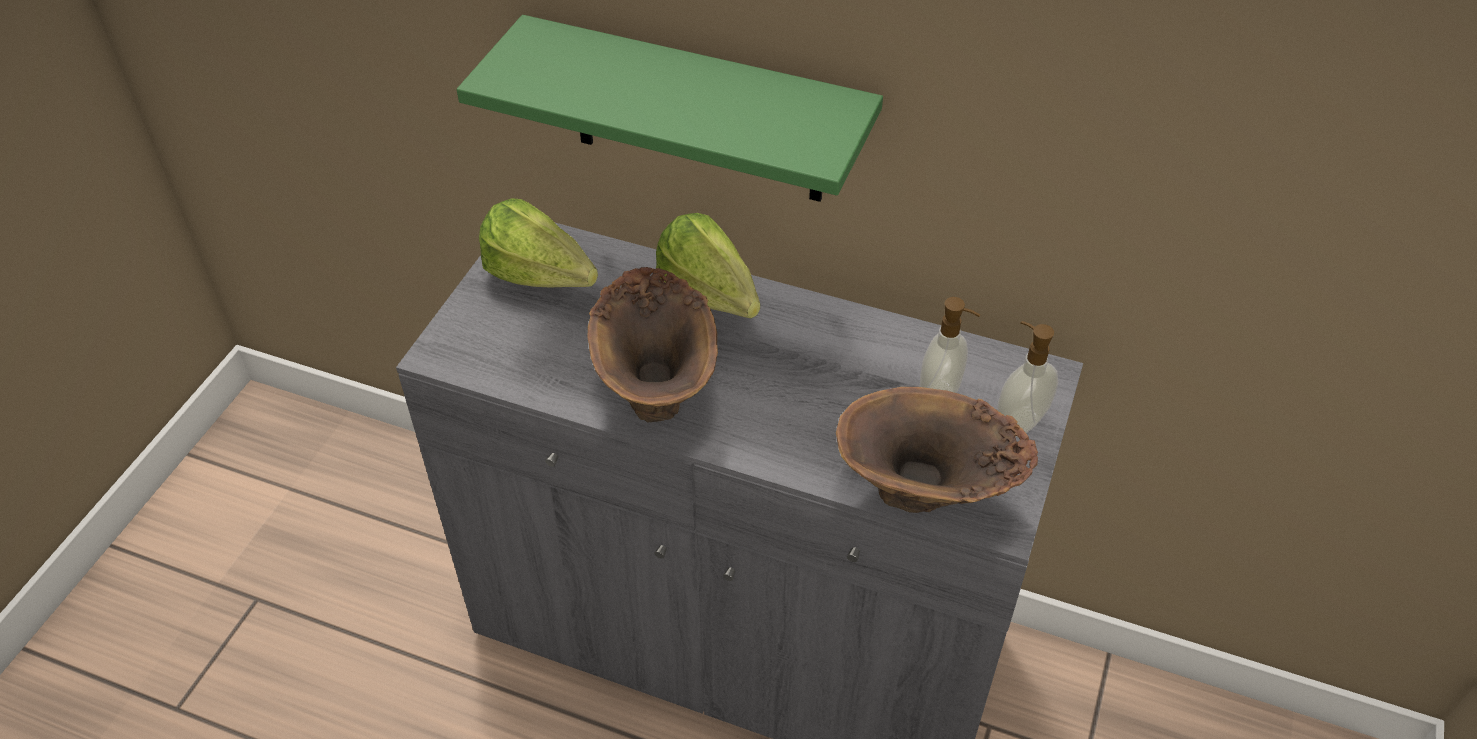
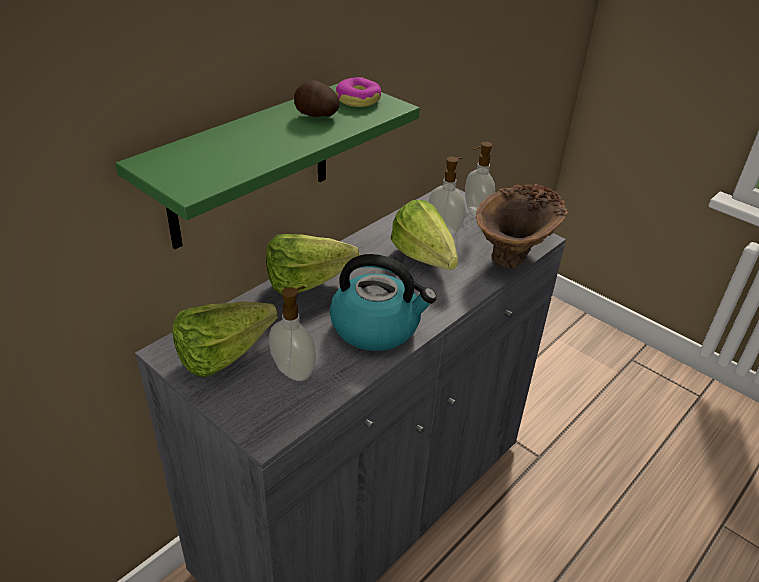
camera: 70 degrees left, 10 degrees down
brown vase [587,267,718,423] -> kettle [330,254,437,351]
none -> soap dispenser [269,286,316,381]
none -> potato [294,80,339,117]
none -> donut [336,77,381,107]
none -> lettuce [390,200,458,270]

